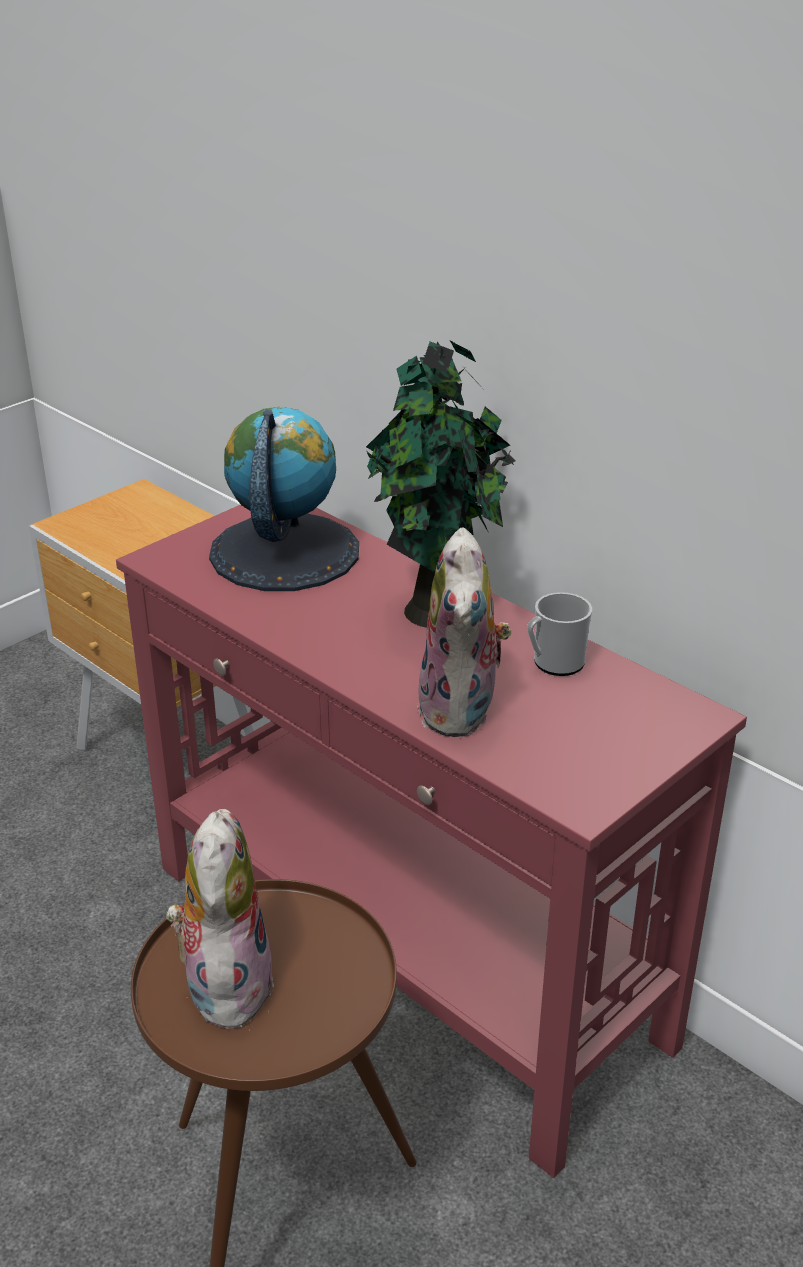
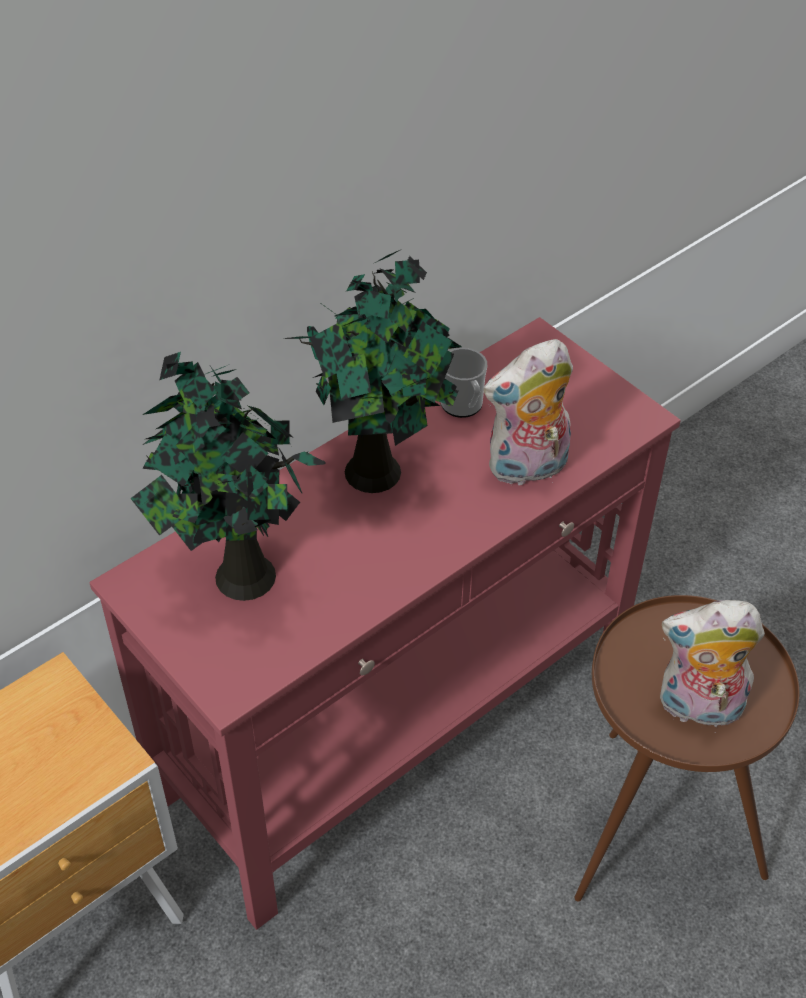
camera: 85 degrees left, 15 degrees up
globe [209,407,359,591] -> potted plant [130,352,325,601]
plush toy [417,527,512,737] -> plush toy turned 150 degrees clockwise [483,339,573,485]

